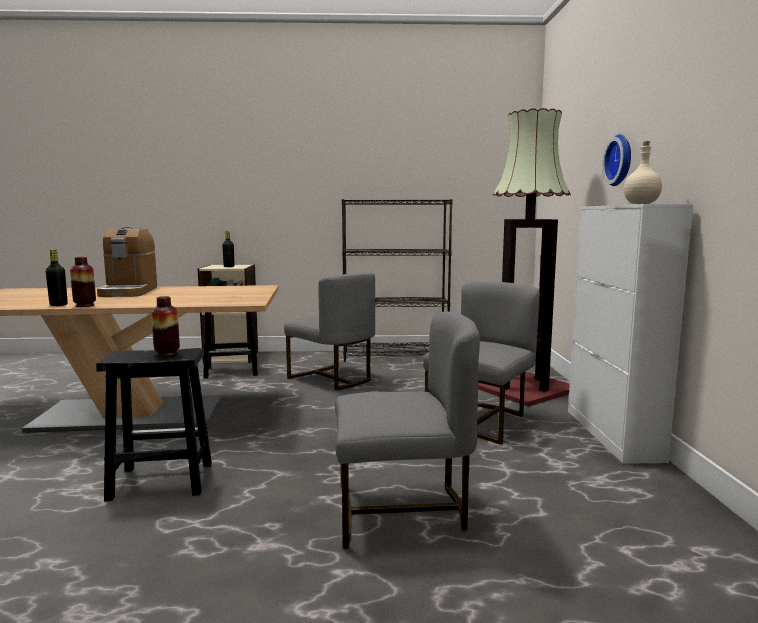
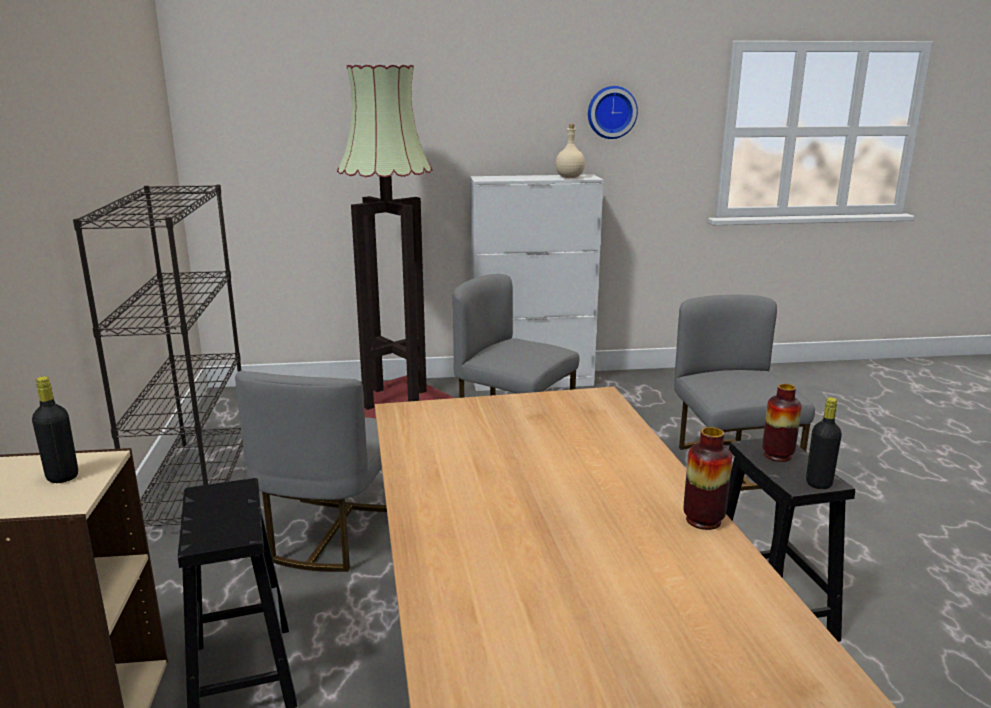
camera: 95 degrees left, 10 degrees up
black bottle [46,249,68,306] -> black bottle moved to [806,397,842,489]
coffee machine [97,227,157,297] -> none
grey chair [284,272,375,390] -> grey chair turned 150 degrees clockwise [235,371,387,572]
wall clock [602,134,631,186] -> wall clock moved to [588,86,638,139]

